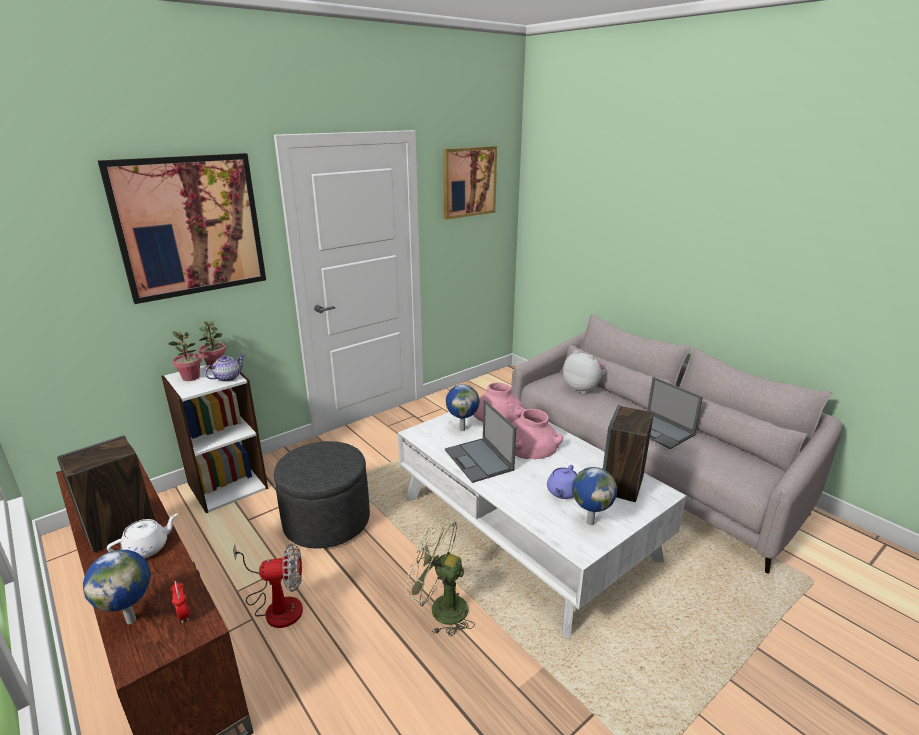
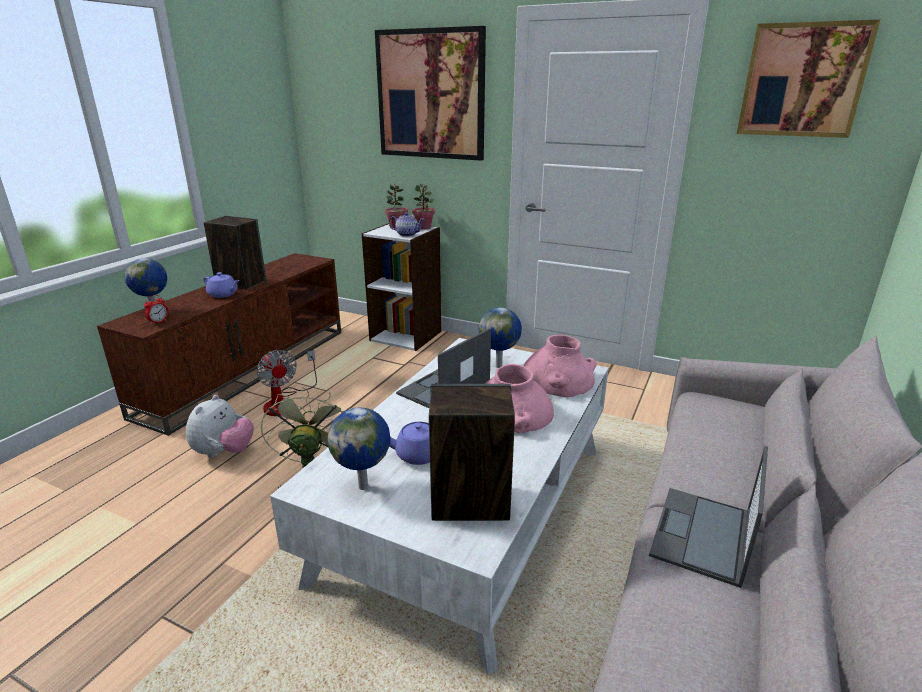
camera: 65 degrees right, 0 degrees up
white teapot [107,513,178,558] -> purple teapot [203,272,240,298]
grey ottoman [274,441,370,549] -> none
plush toy [563,350,605,394] -> plush toy moved to [186,395,254,458]

